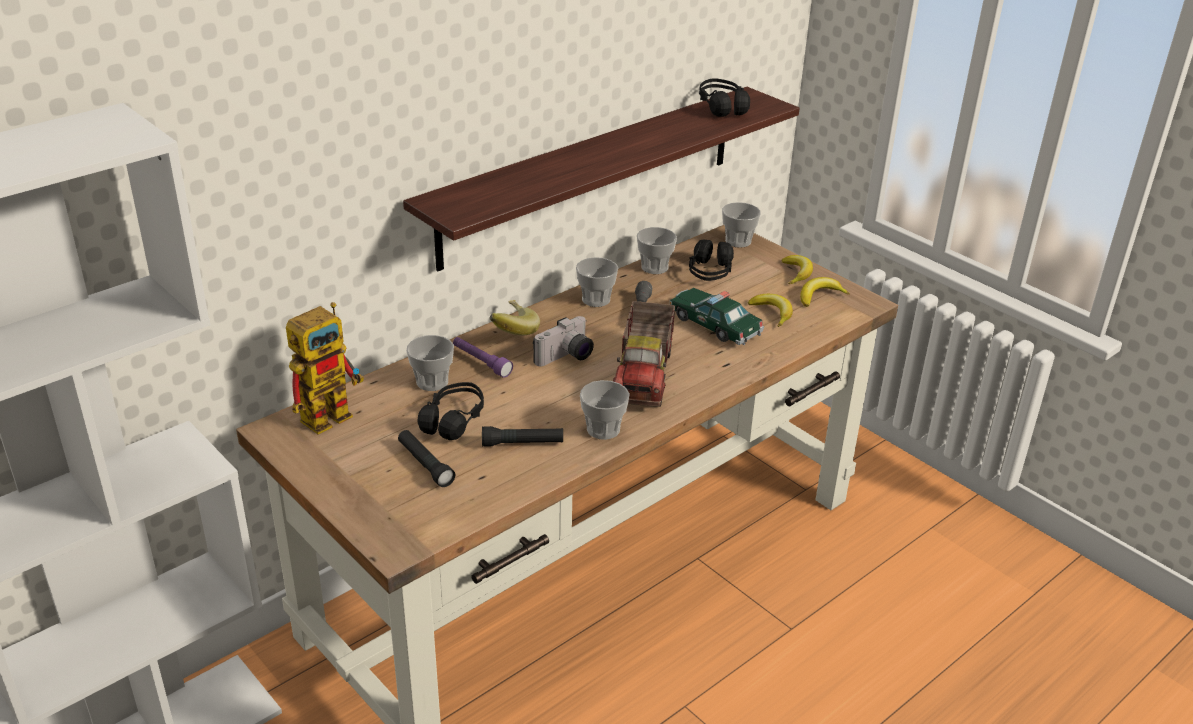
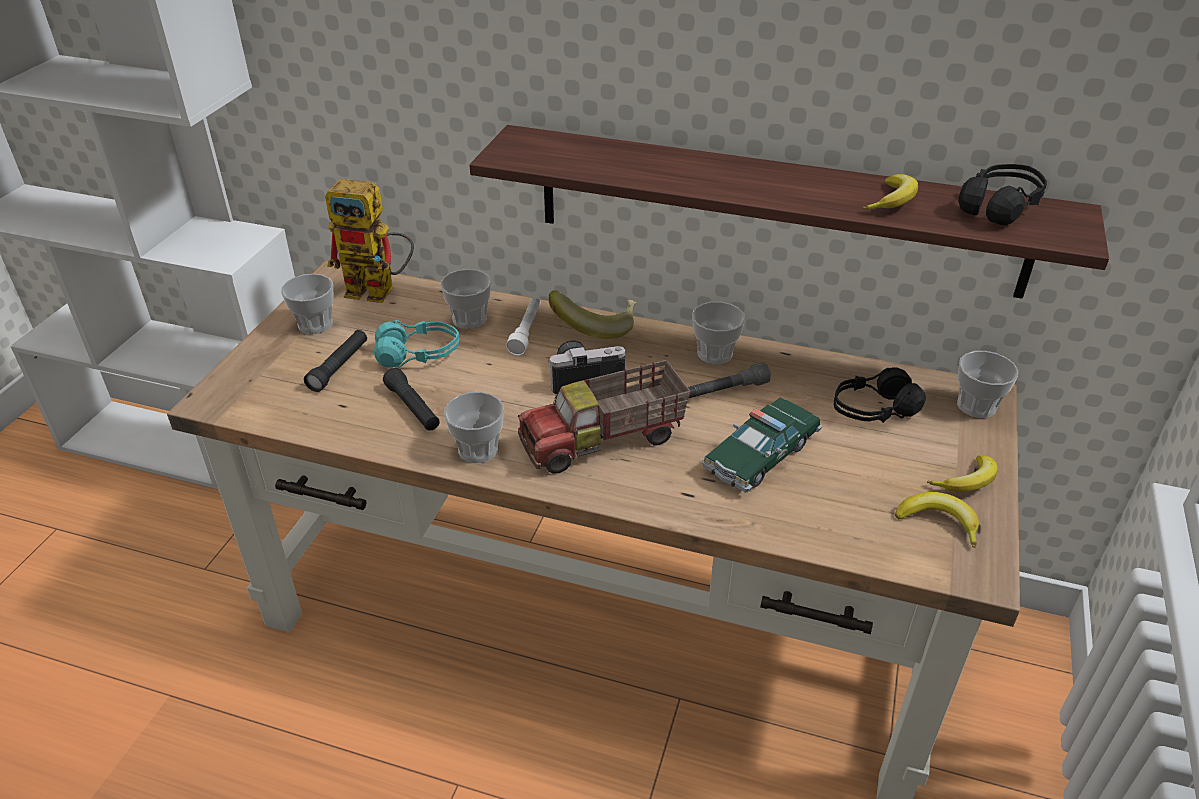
camera: 60 degrees right, 5 degrees up
black headphones [418,382,484,440] -> turquoise headphones [374,320,460,368]
purple flashlight [453,337,513,378] -> white flashlight [506,298,540,355]
camera [533,316,594,366] -> camera turned 150 degrees clockwise [548,340,625,394]
cup [637,227,677,274] -> cup moved to [281,274,334,334]
toy car [669,288,764,345] -> toy car turned 150 degrees counterclockwise [702,397,822,492]
banana [748,294,793,327] -> banana moved to [862,174,918,210]

